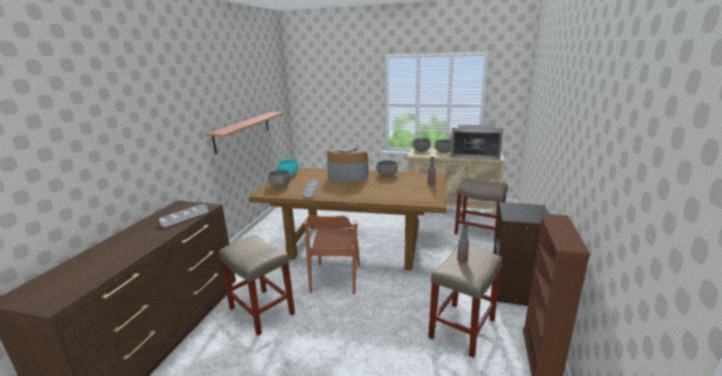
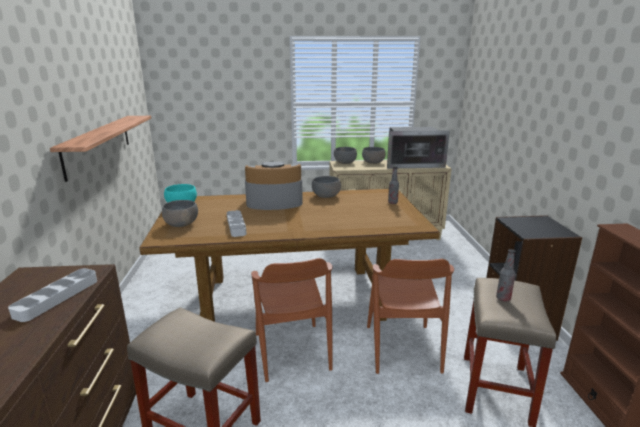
camera: 20 degrees left, 0 degrees up
beige stool [454,178,508,242] -> none
none -> brown chair [367,259,454,374]

